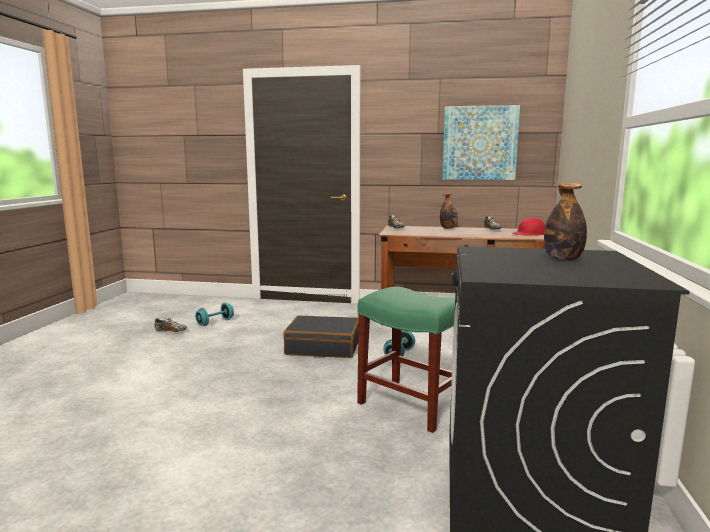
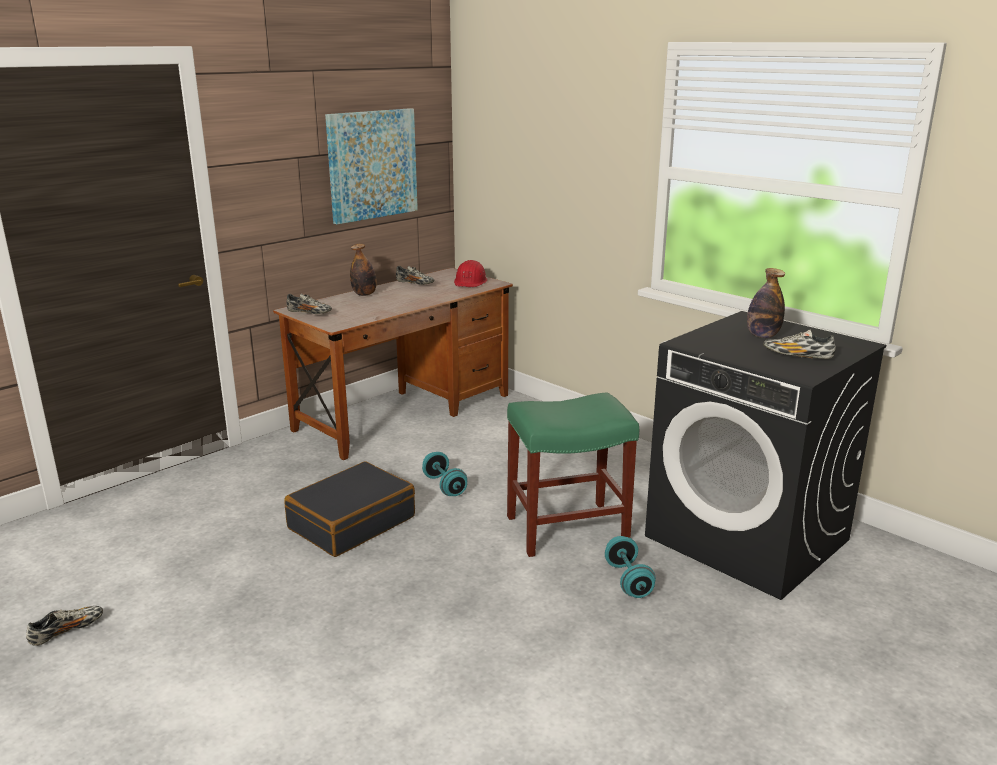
camera: 55 degrees left, 10 degrees up
turquoise dumbbell [195,303,234,326] -> turquoise dumbbell moved to [605,536,656,598]
none -> shoe [763,329,836,359]

